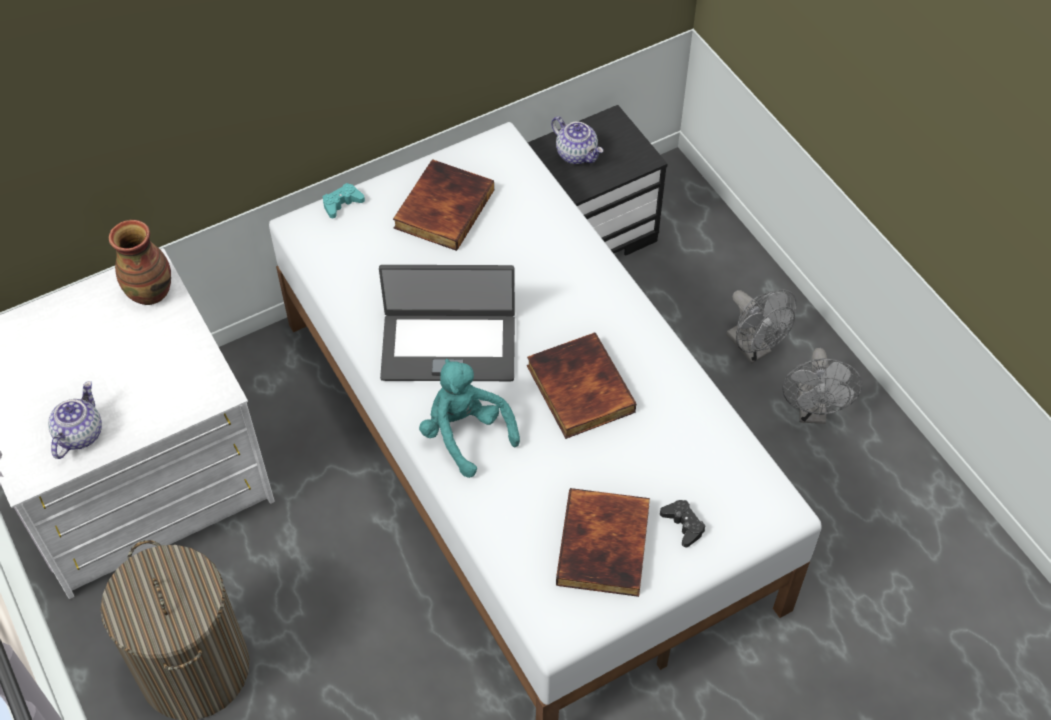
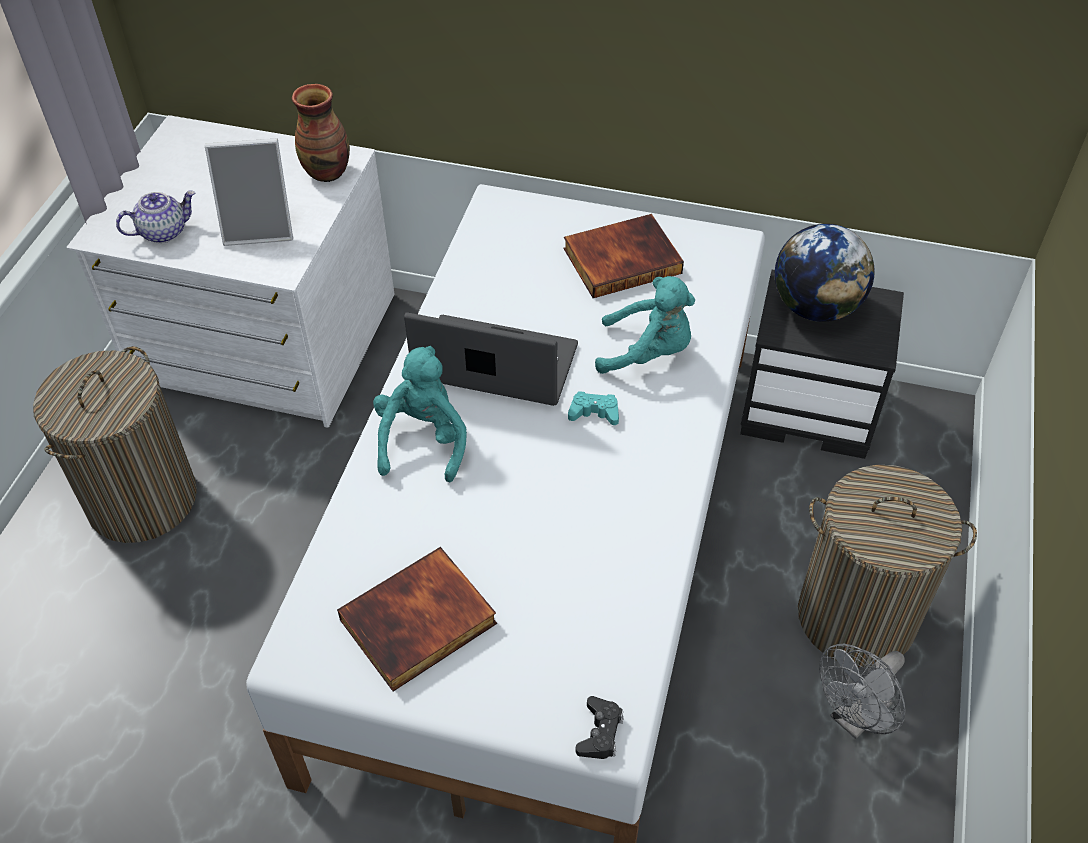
camera: 45 degrees right, 5 degrees down
turquoise game controller [323,183,365,218] -> turquoise game controller moved to [568,391,619,425]
laptop [379,265,515,381] -> laptop turned 150 degrees clockwise [404,312,578,406]
book [527,333,636,439] -> none
teapot [551,116,603,164] -> globe [775,224,875,322]
black game controller [660,500,705,547] -> black game controller moved to [575,696,624,759]
grey fan [726,289,797,364] -> laundry basket [798,465,977,668]
none -> picture frame [205,138,293,246]
none -> turquoise plush toy [595,276,695,374]

